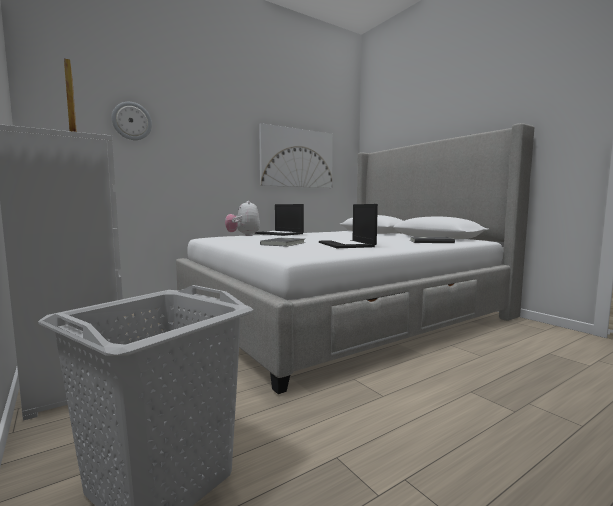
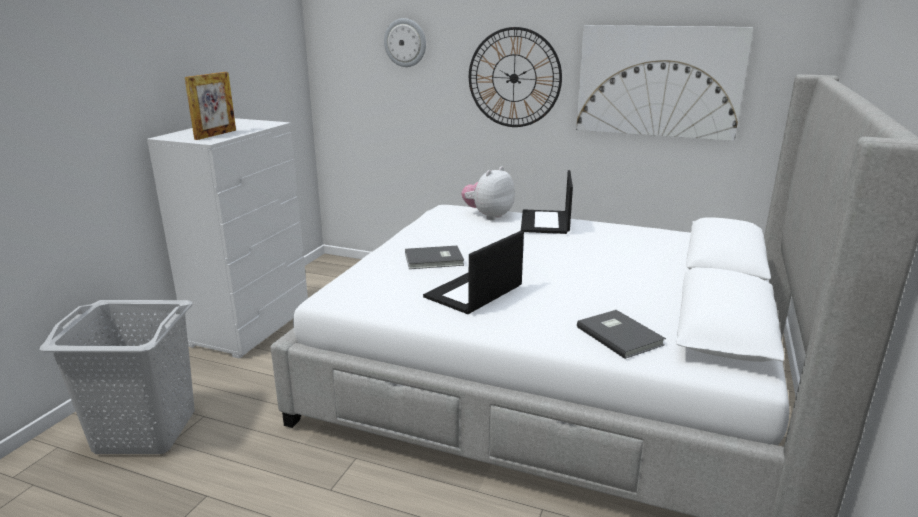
camera: 55 degrees right, 15 degrees up
none -> wall clock [469,27,562,127]

